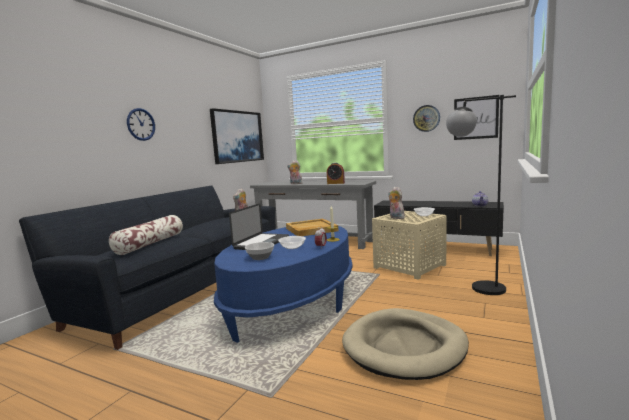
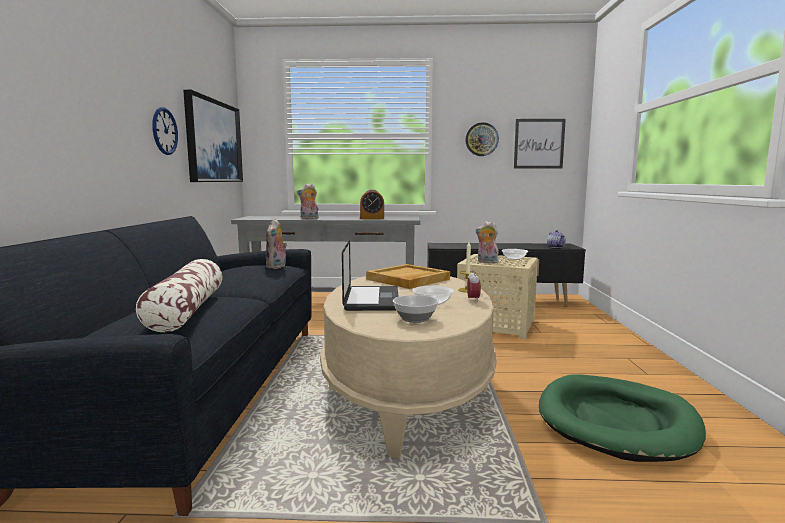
camera: 25 degrees left, 0 degrees up
wall clock [127,108,155,141] -> wall clock moved to [152,107,178,155]
blue coffee table [214,226,353,343] -> beige coffee table [320,276,497,458]
beige dog bed [342,308,469,380] -> green dog bed [539,374,706,462]
black floor lamp [446,95,516,295] -> none

